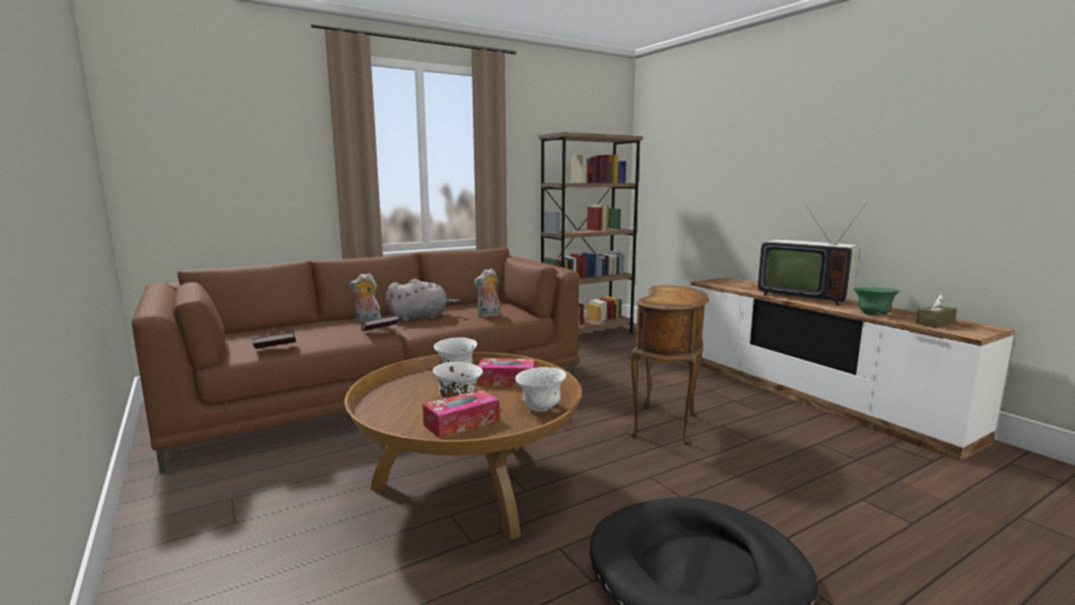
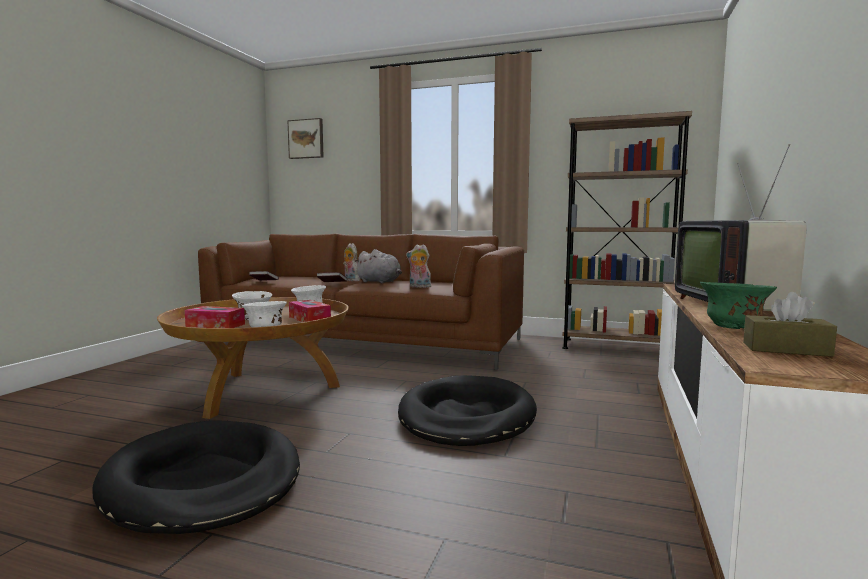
camera: 50 degrees right, 5 degrees down
brown side table [630,285,709,445] -> black dog bed [398,375,537,446]
none -> picture [287,118,324,159]

